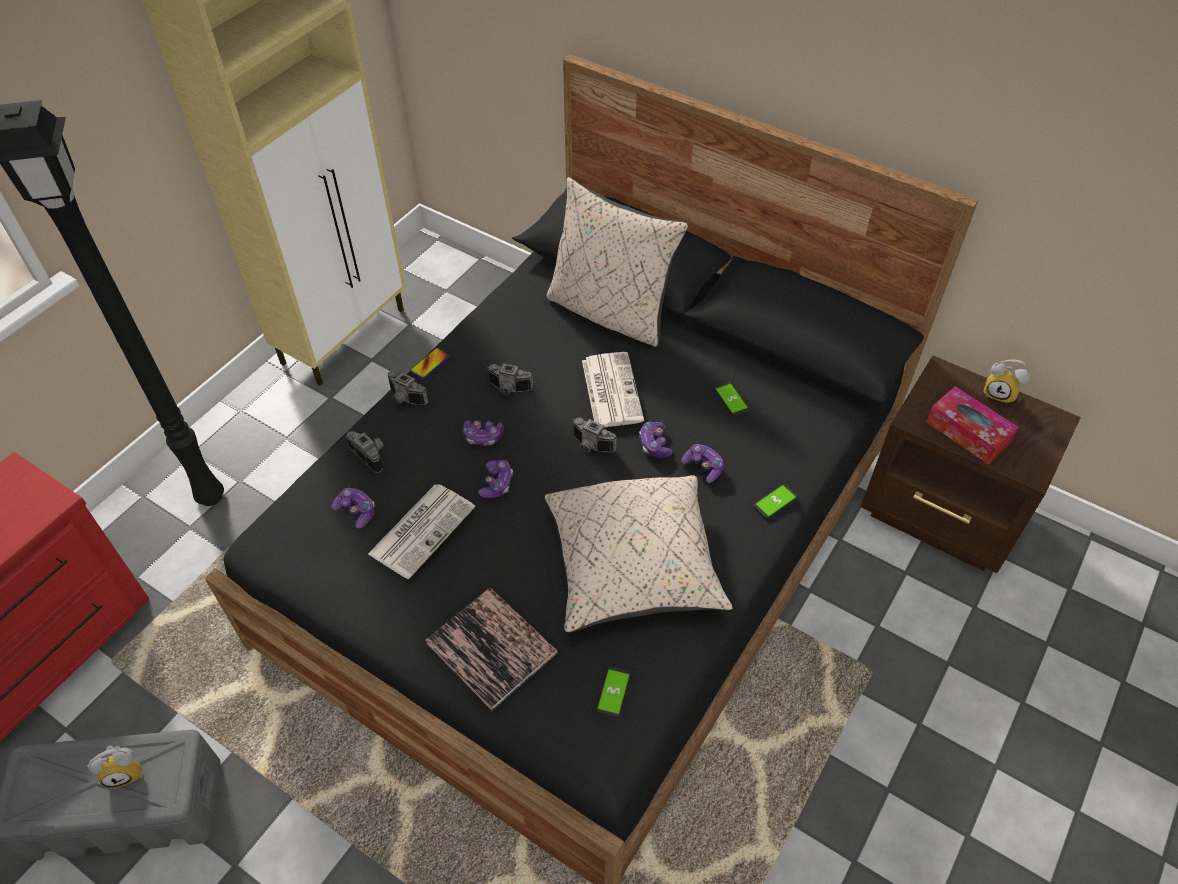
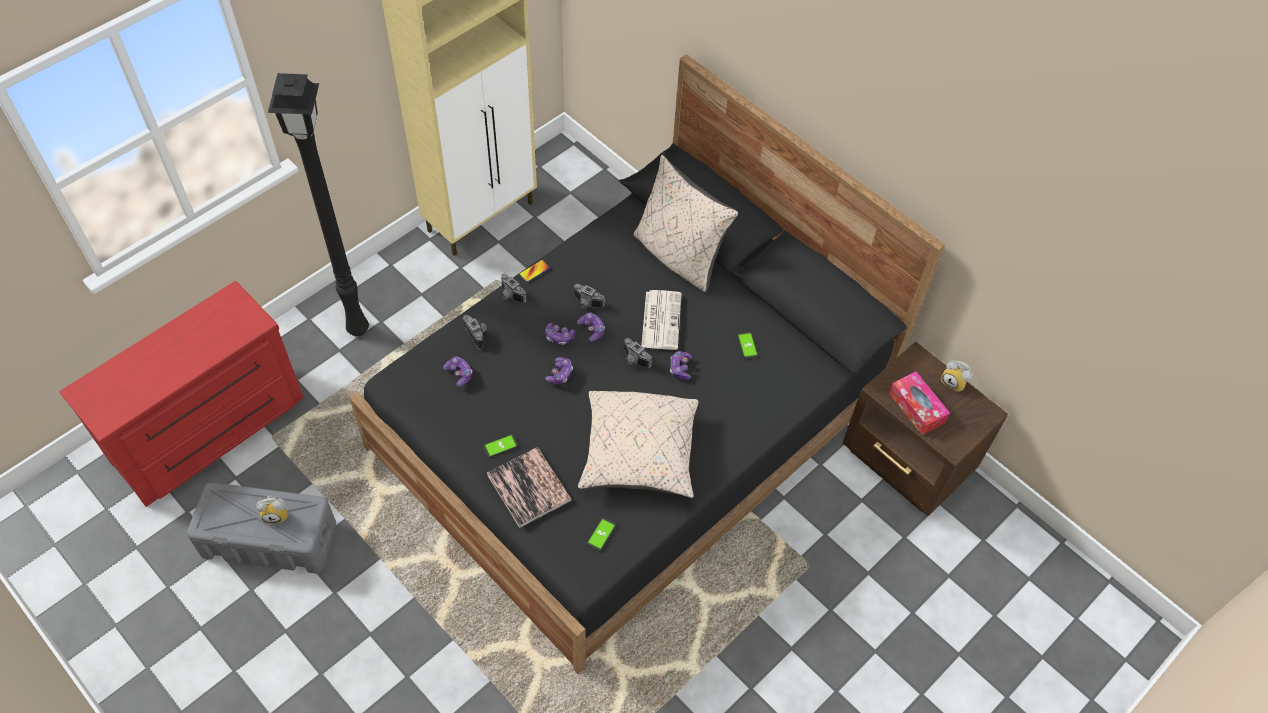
camera: 10 degrees right, 5 degrees up
newspaper [368,484,475,579] -> none
game controller [681,444,724,483] -> game controller moved to [577,313,605,342]
phone [753,484,798,519] -> phone moved to [483,434,518,458]

